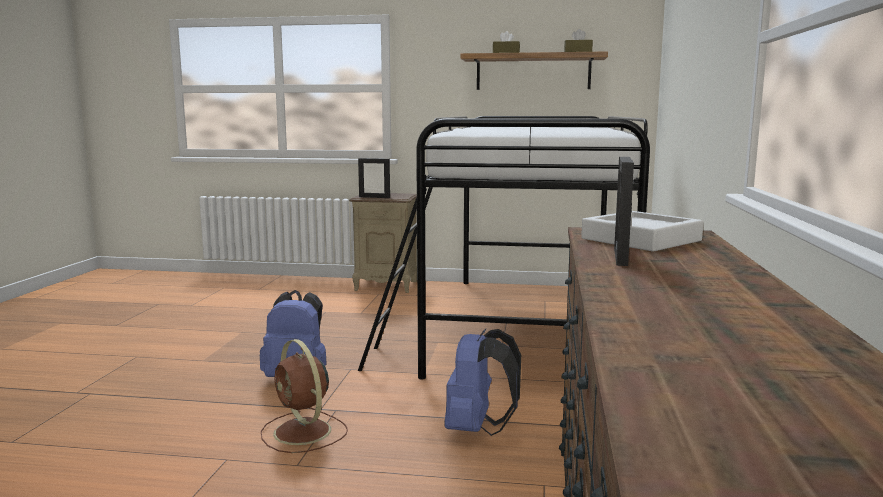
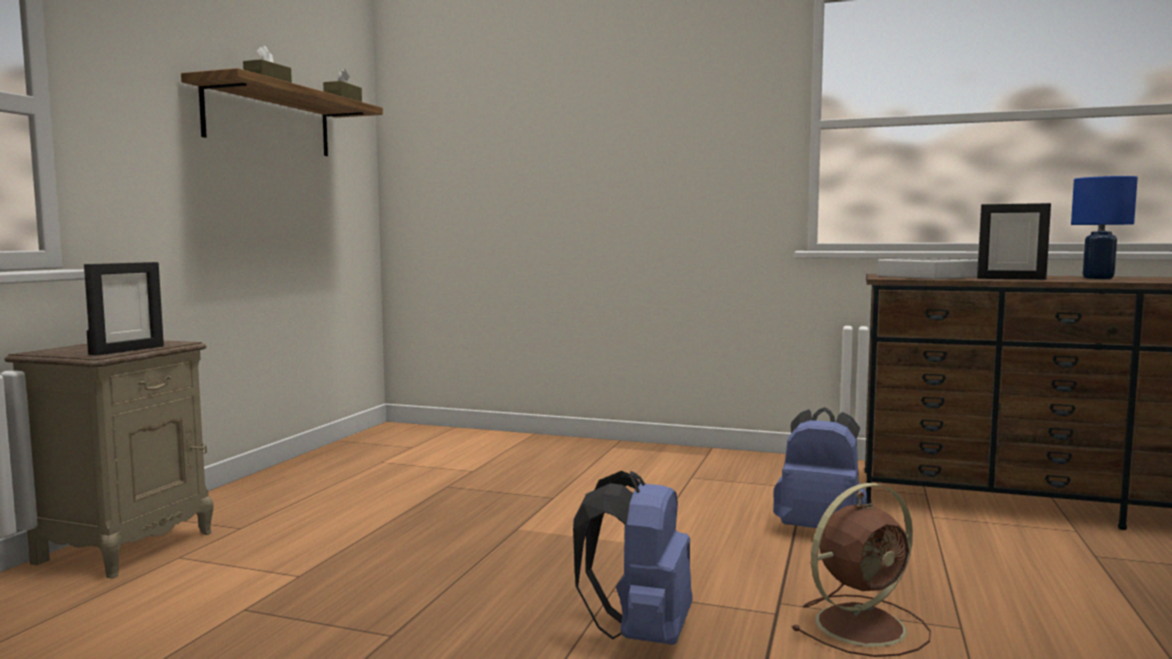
camera: 80 degrees left, 5 degrees down
black bed [358,116,650,380] -> none
none -> blue table lamp [1071,176,1138,279]

